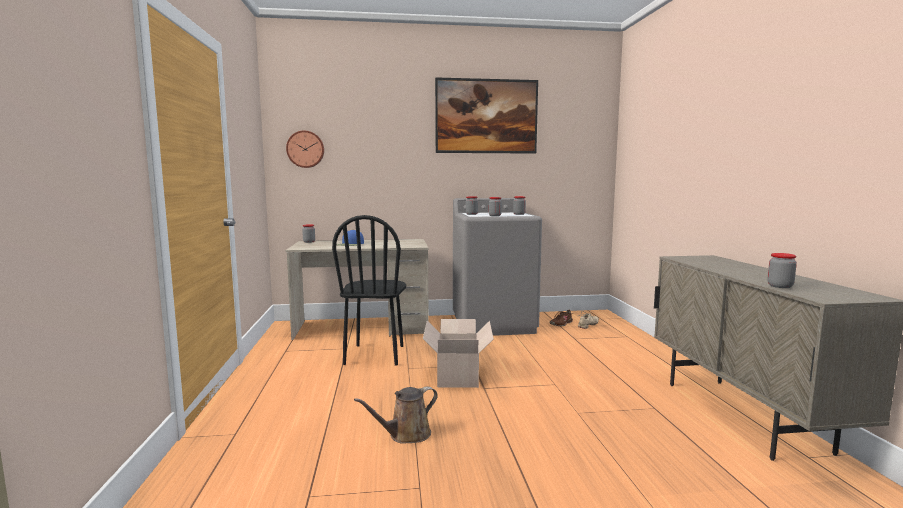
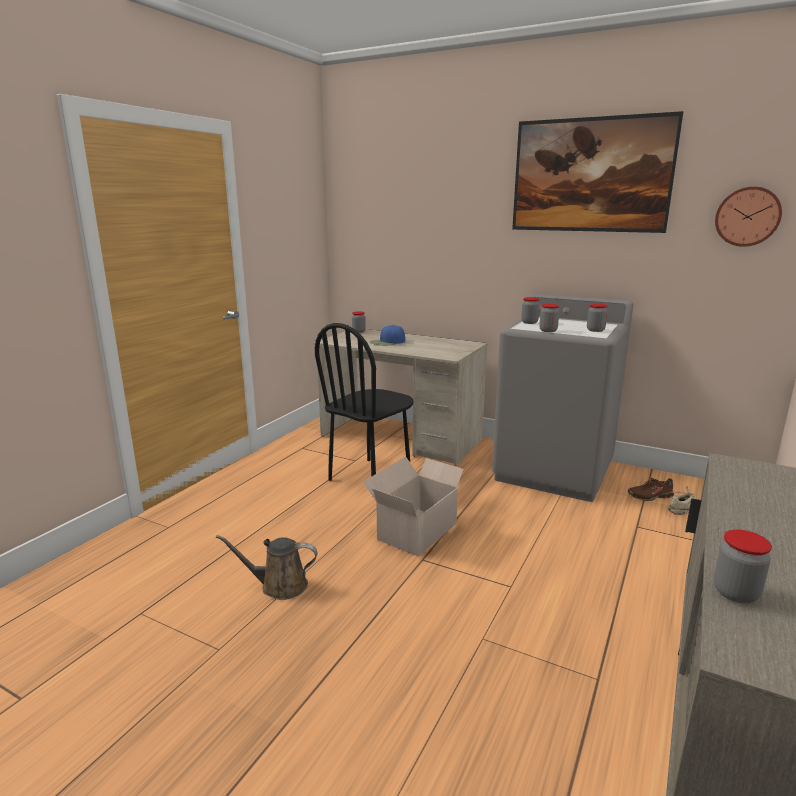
camera: 35 degrees right, 10 degrees up
wall clock [286,131,324,168] -> wall clock moved to [715,186,782,247]

